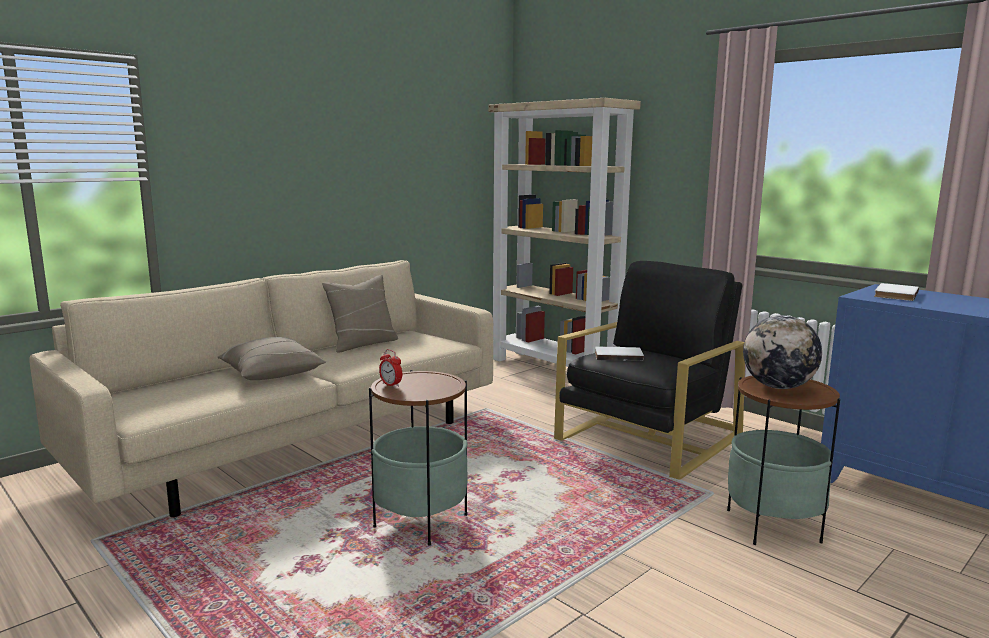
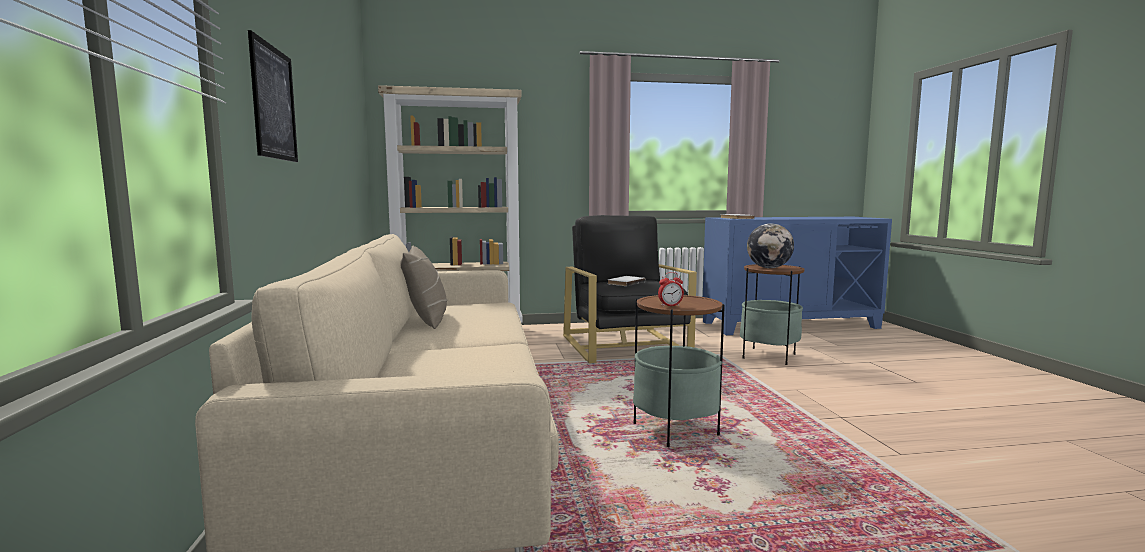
camera: 55 degrees left, 5 degrees down
beige pillow [217,337,326,380] -> none
none -> picture [248,30,298,162]

